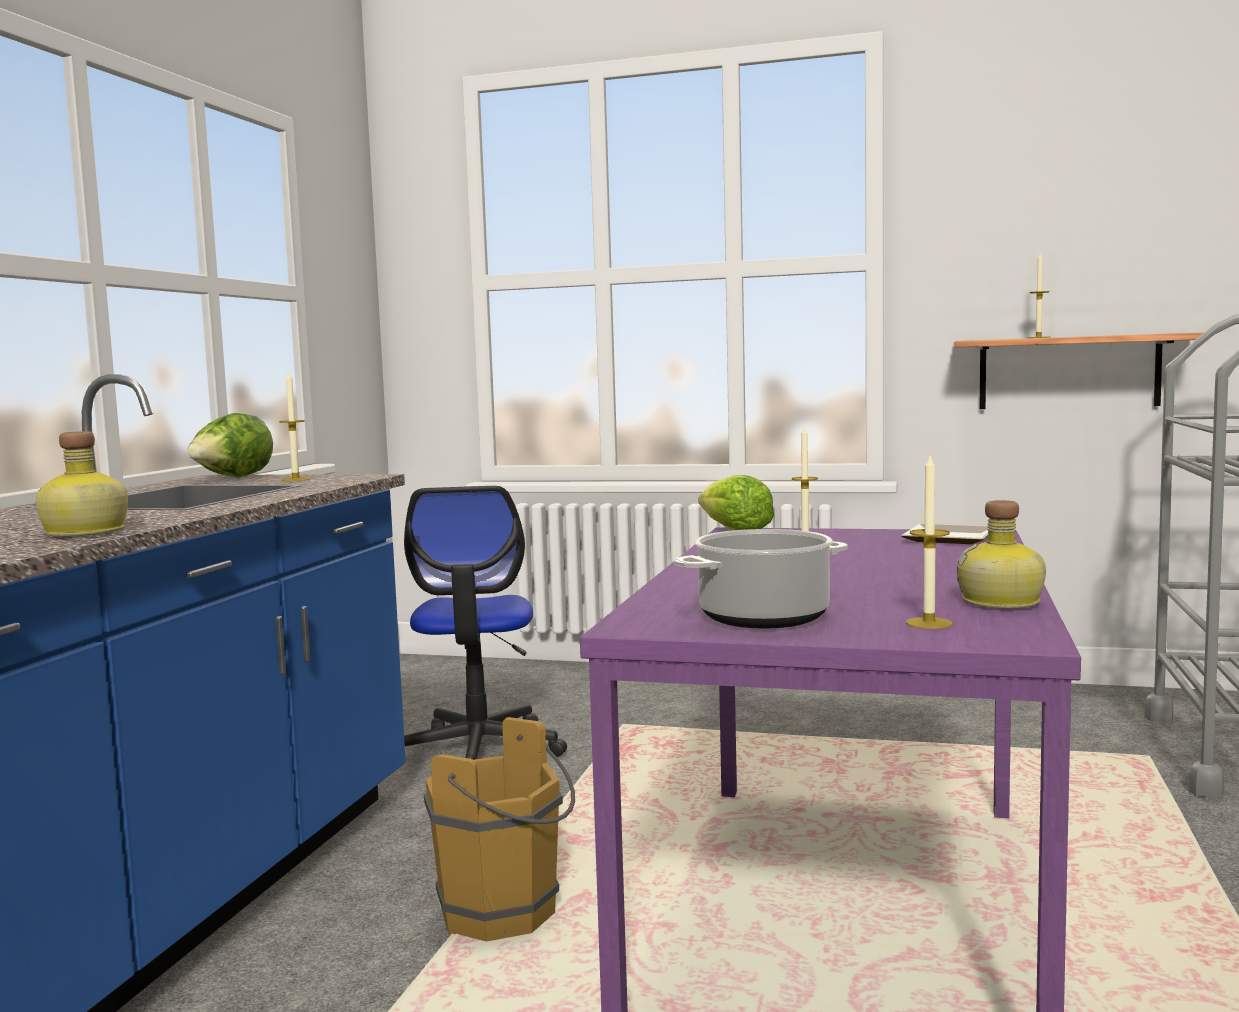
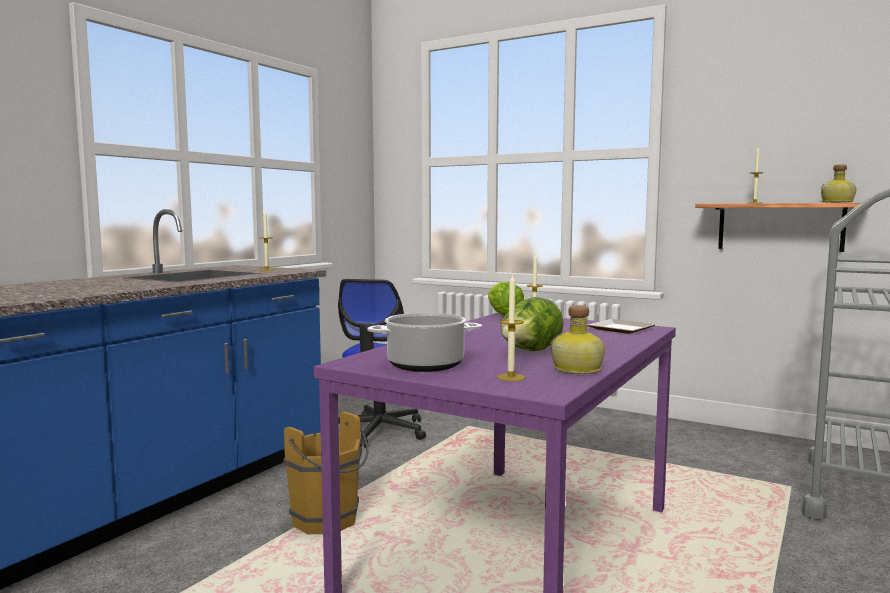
camera: 15 degrees right, 0 degrees up
bottle [35,431,128,537] -> bottle moved to [821,164,857,203]
lettuce [188,413,273,477] -> lettuce moved to [501,297,564,351]

